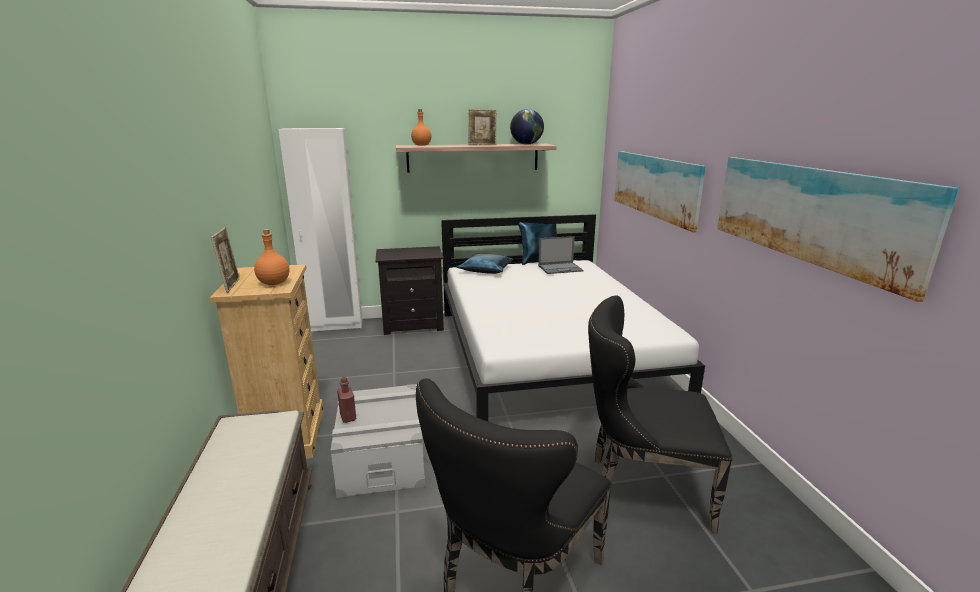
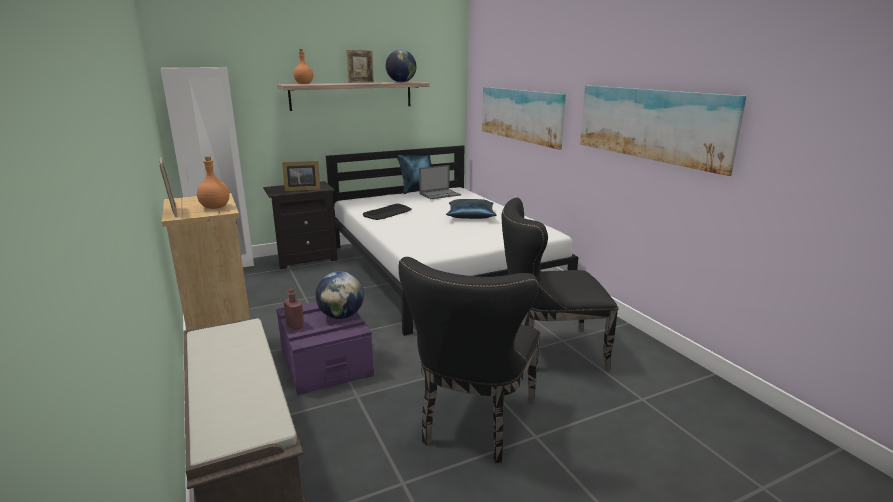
camera: 15 degrees left, 0 degrees up
grey storage box [331,384,425,498] -> purple storage box [276,302,374,395]
blue pillow [457,253,514,274] -> blue pillow moved to [446,199,497,219]
none -> picture frame [282,161,320,192]
none -> globe [315,271,364,319]
none -> keyboard [363,204,412,220]

